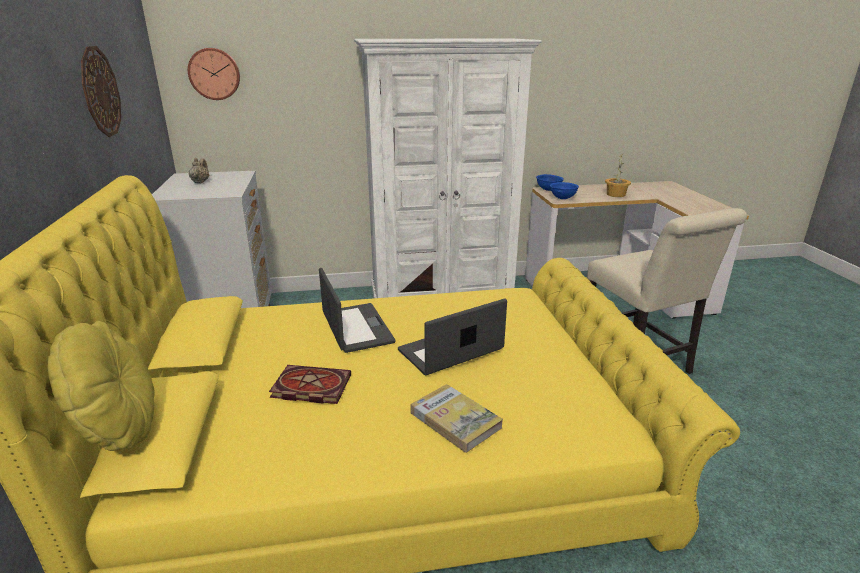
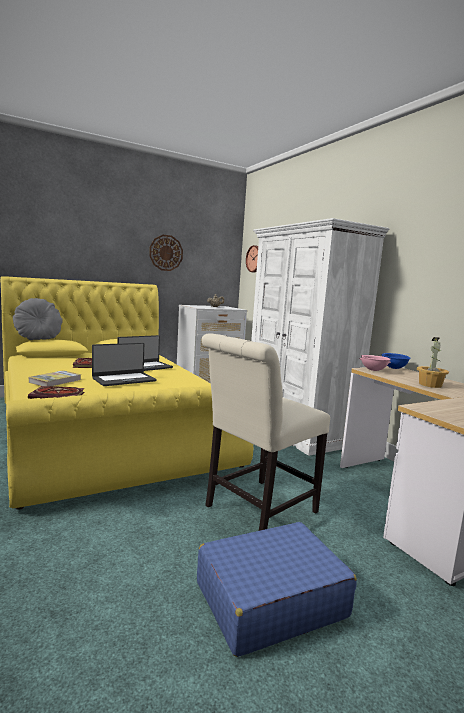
camera: 70 degrees right, 15 degrees down
yellow pillow [47,321,155,451] -> grey pillow [13,298,63,340]
laptop [398,299,507,375] -> laptop turned 105 degrees clockwise [92,343,157,386]
blue bowl [550,182,579,199] -> pink bowl [359,355,391,371]
none -> book [28,386,85,399]
none -> blue suitcase [197,522,357,657]

